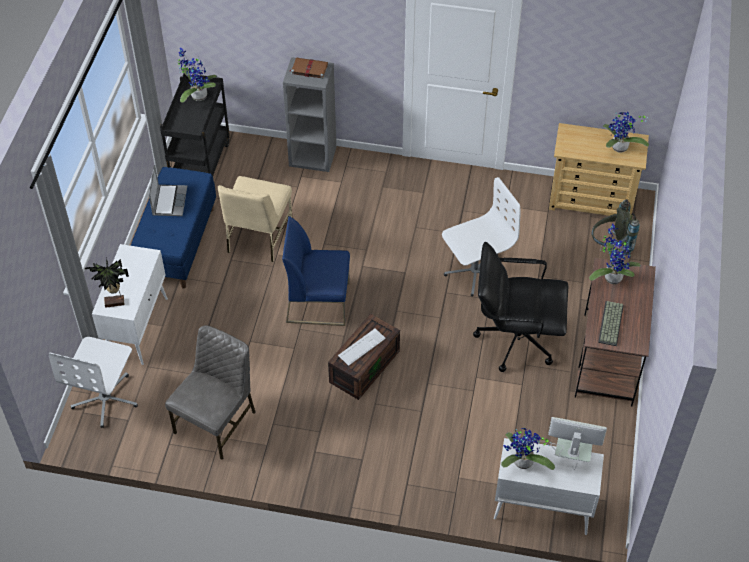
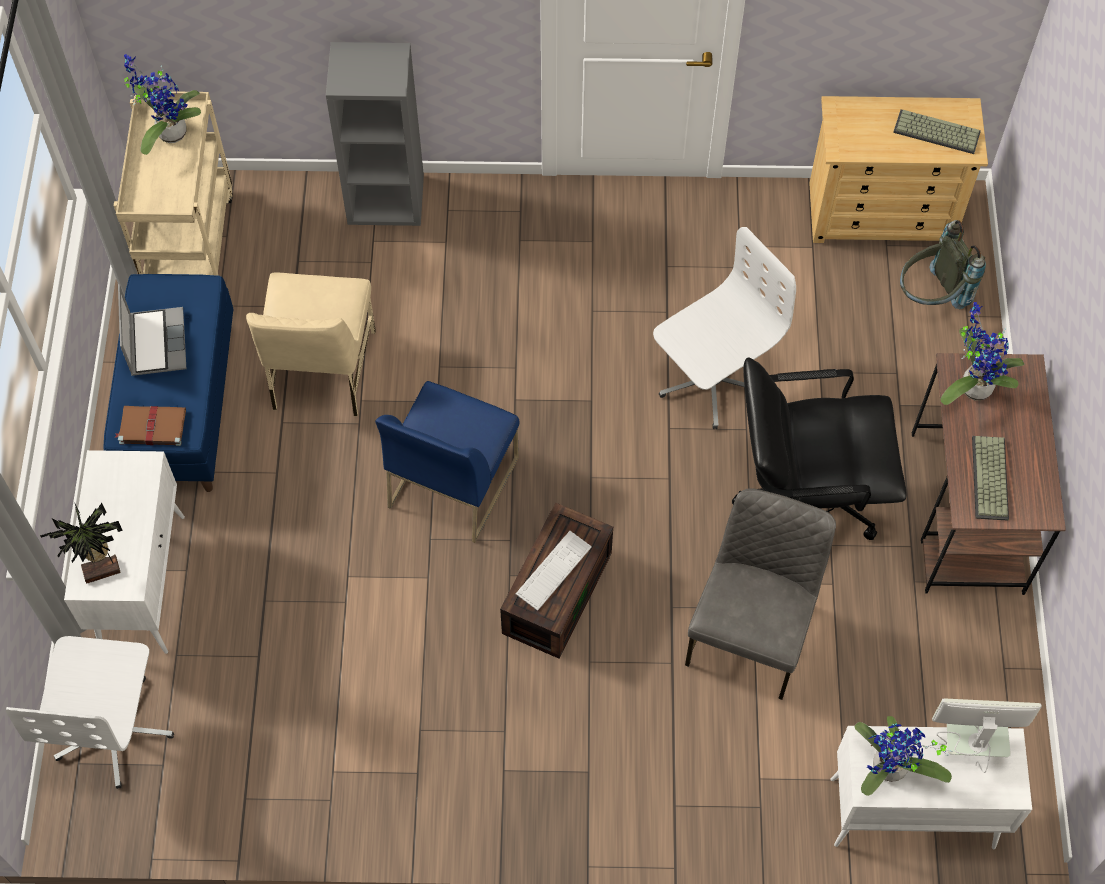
camera: 10 degrees left, 10 degrees up
black cart [160,73,230,176] -> beige cart [114,91,232,276]
grey chair [165,325,255,460] -> grey chair moved to [685,488,836,700]
blue chair [282,216,350,326] -> blue chair turned 60 degrees counterclockwise [375,381,520,543]
brown book [290,58,328,79] -> brown book moved to [115,406,186,446]
potted plant [603,111,649,153] -> keyboard [893,109,981,154]

